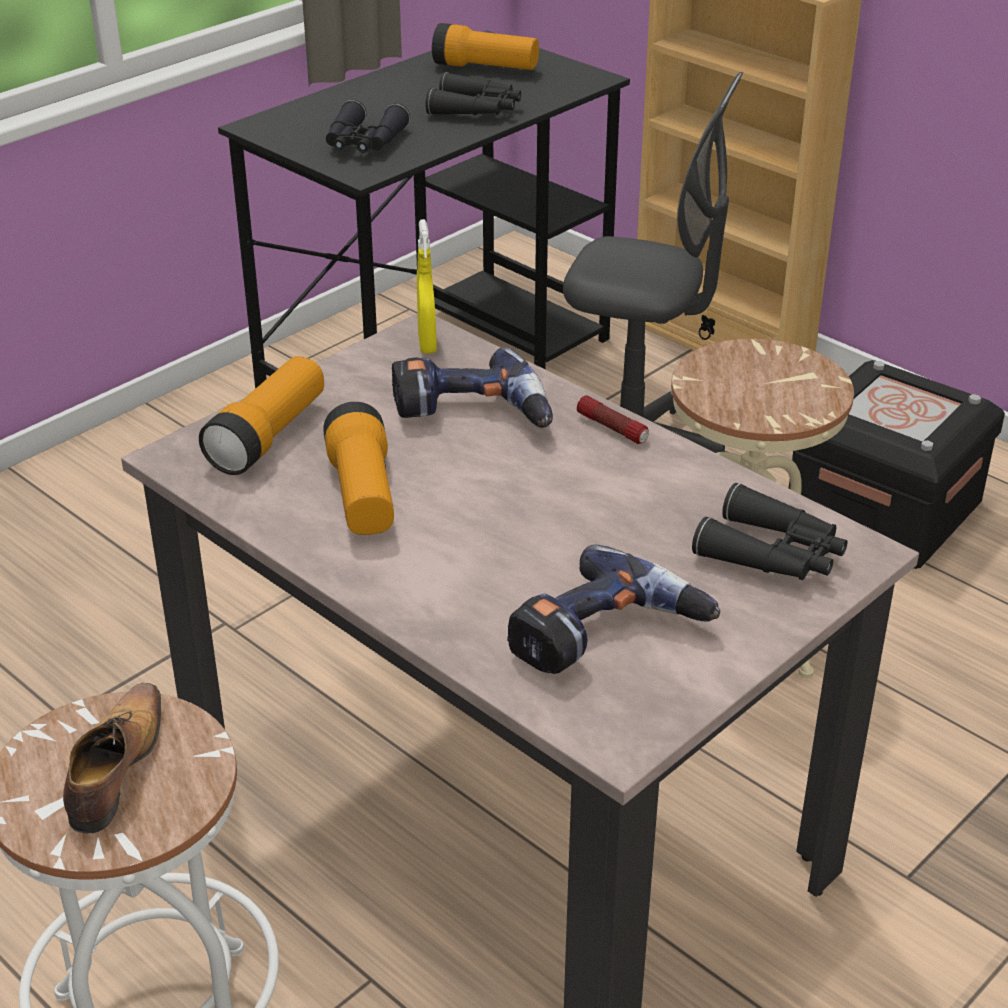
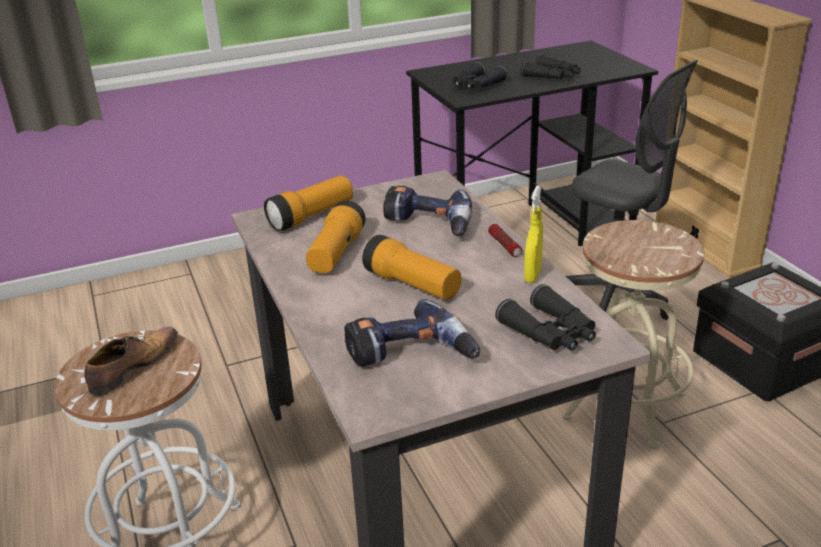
camera: 25 degrees right, 5 degrees down
yellow spray bottle [417,219,437,354] -> yellow spray bottle moved to [524,186,543,283]
flashlight [432,23,539,70] -> flashlight moved to [362,235,461,300]

